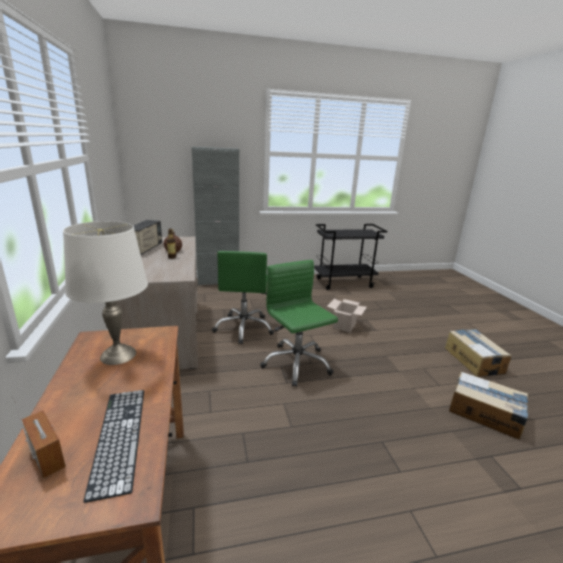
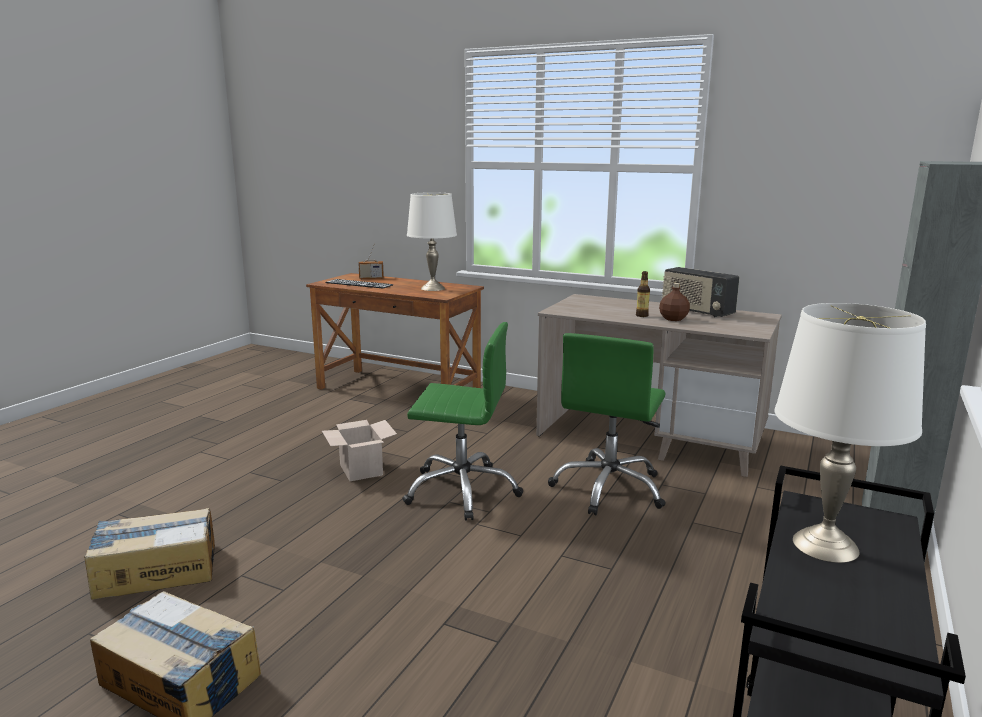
camera: 130 degrees right, 5 degrees down
green office chair [212,251,274,345] -> green office chair turned 105 degrees counterclockwise [548,333,666,515]
cardboard box [327,299,367,332] -> cardboard box moved to [322,420,397,481]
none -> white table lamp [774,303,926,563]

